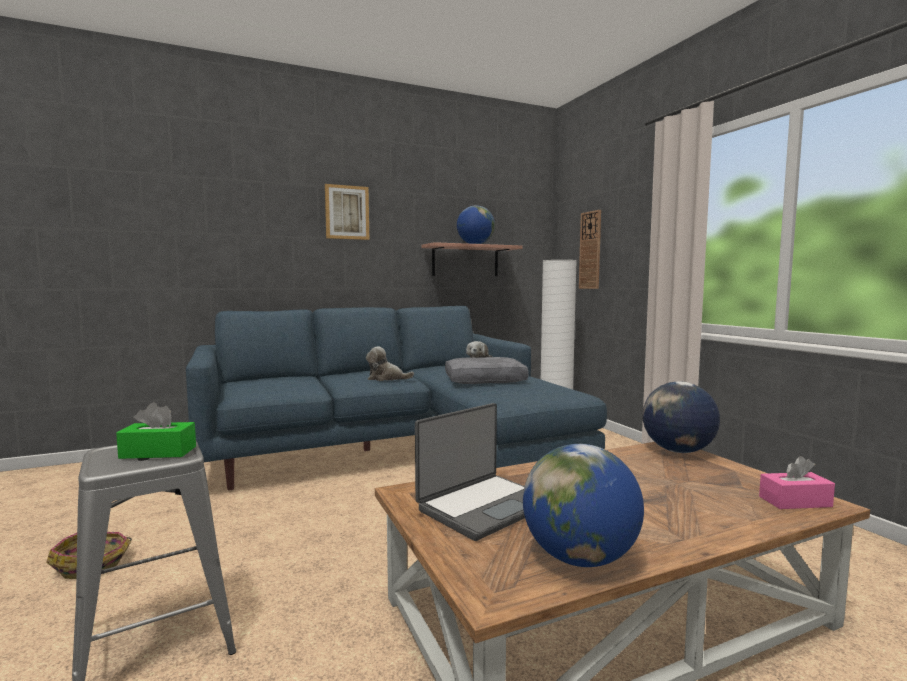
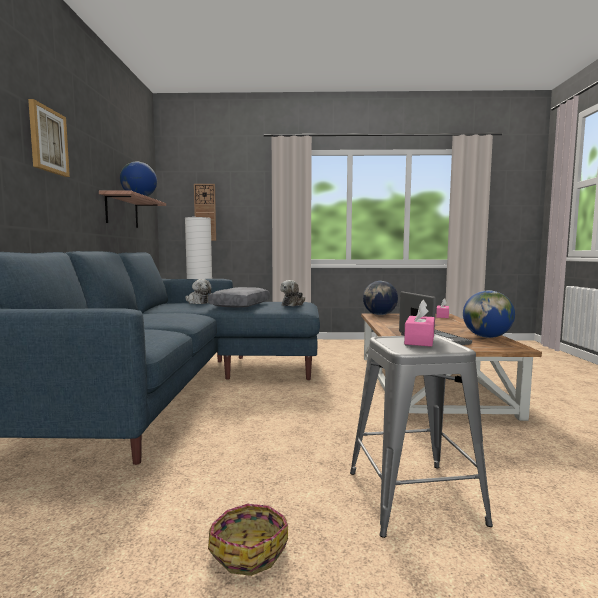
camera: 65 degrees left, 0 degrees up
green tissue box [116,402,196,459] -> pink tissue box [404,300,435,347]
plush toy [366,346,414,381] -> plush toy moved to [280,280,305,306]

